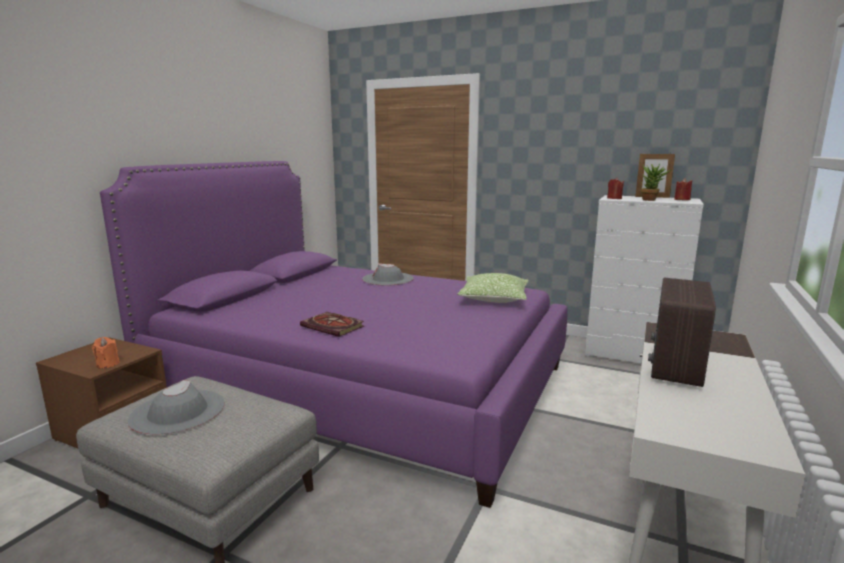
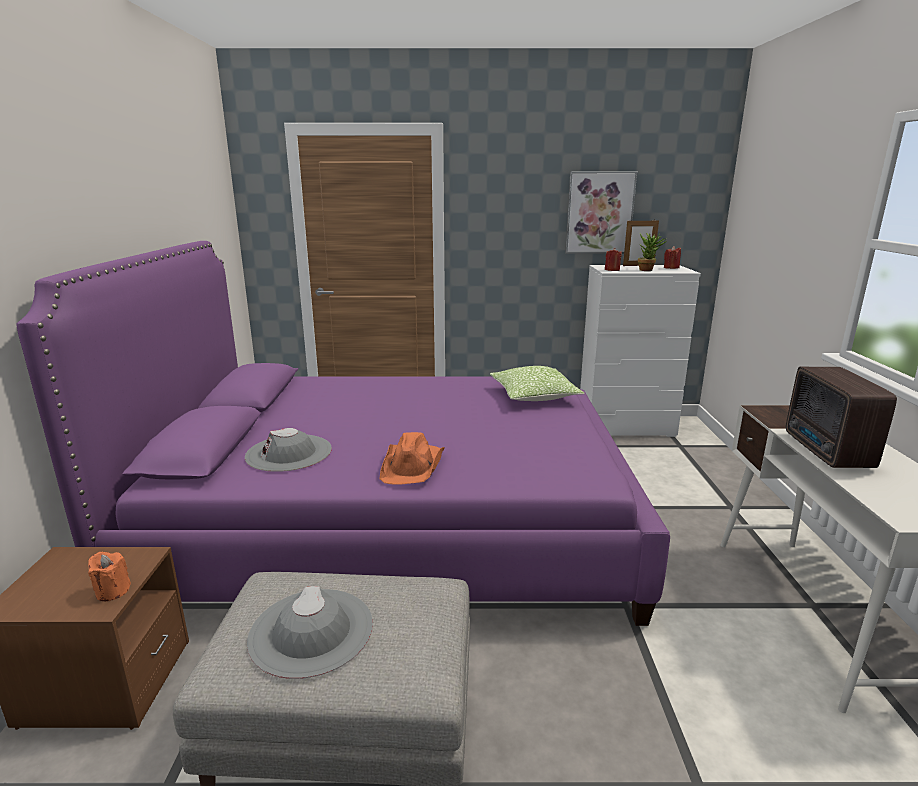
camera: 25 degrees left, 5 degrees up
book [300,312,364,337] -> orange hat [380,432,445,485]
grey hat [362,263,414,286] -> grey hat moved to [245,428,332,472]
none -> picture [565,171,637,254]

